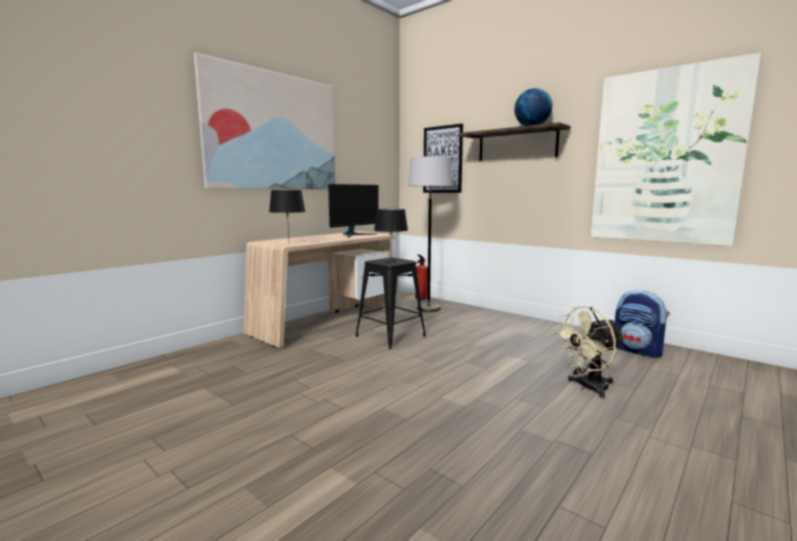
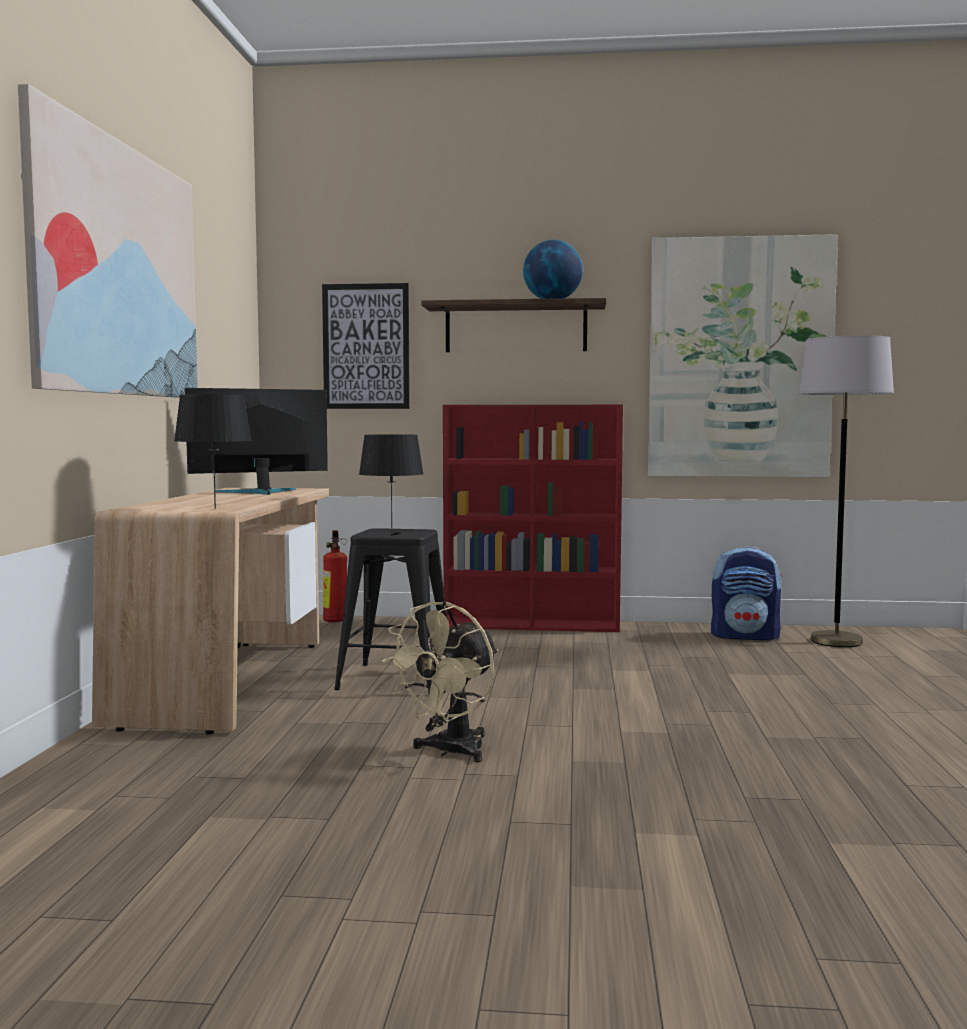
camera: 35 degrees left, 5 degrees down
monitor [328,184,379,238] -> monitor turned 120 degrees counterclockwise [185,388,328,495]
grey floor lamp [408,156,453,312] -> grey floor lamp moved to [799,335,894,647]
beige fan [554,306,625,398] -> beige fan moved to [382,601,498,762]
none -> red bookcase [443,405,623,632]

